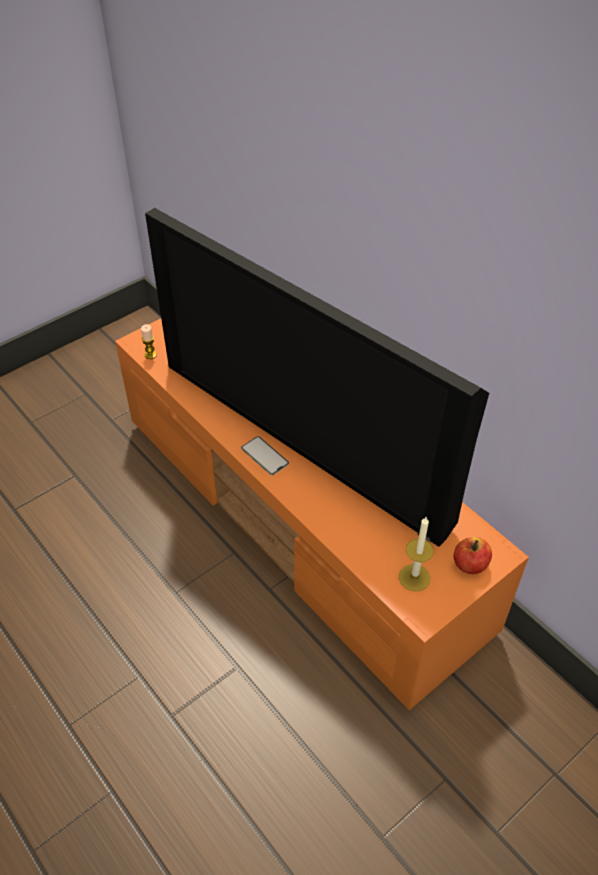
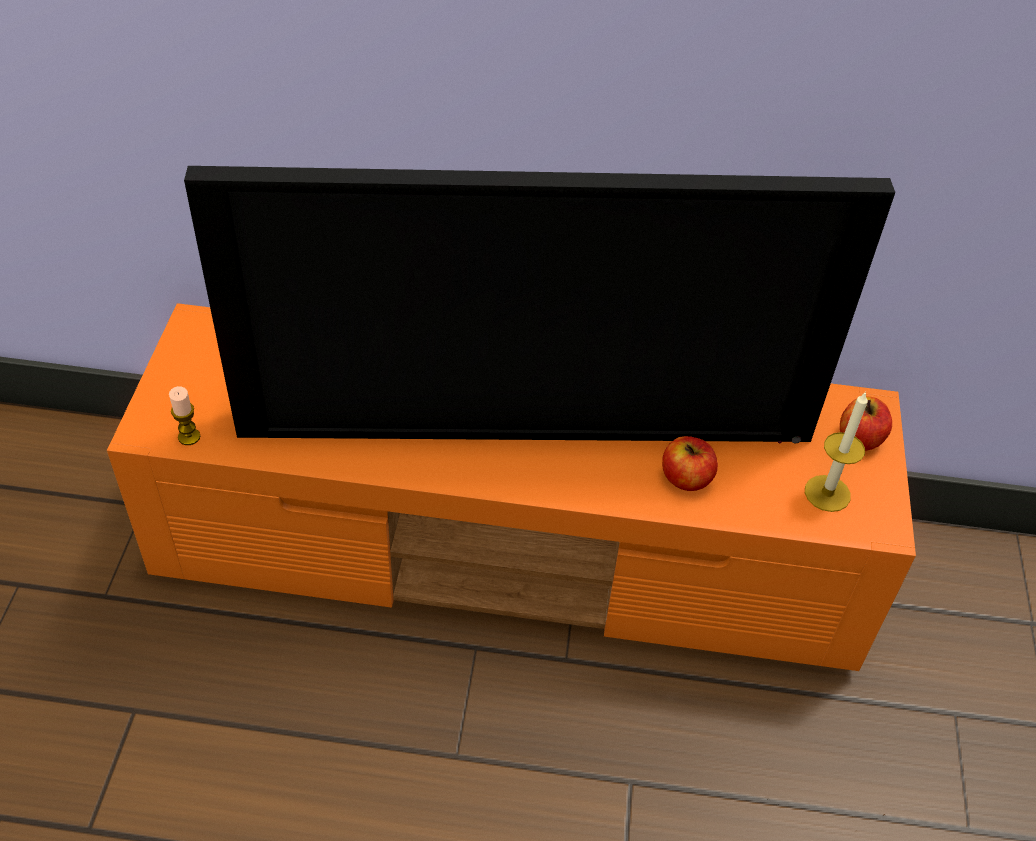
camera: 45 degrees left, 0 degrees up
phone [241,436,289,475] -> none
none -> apple [662,436,718,491]

